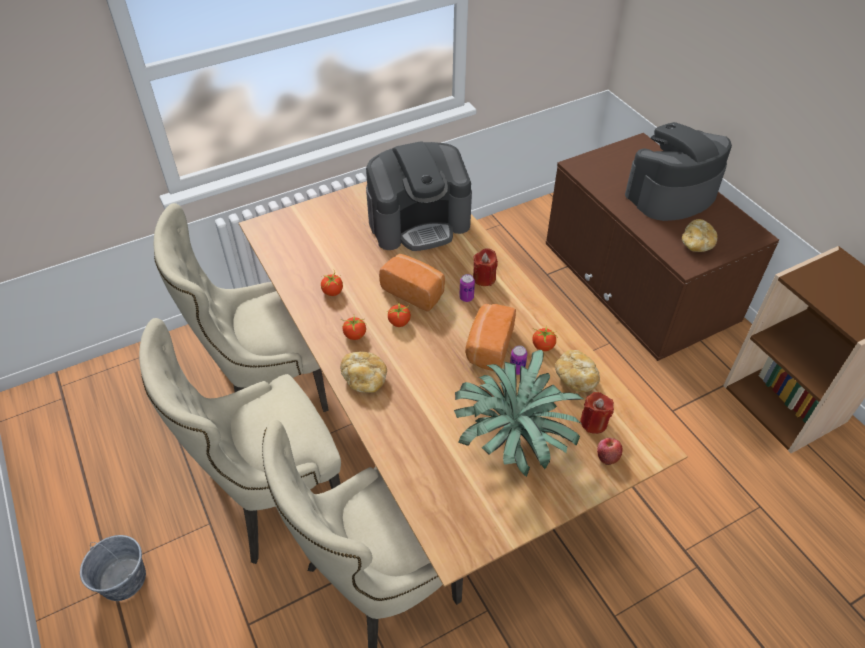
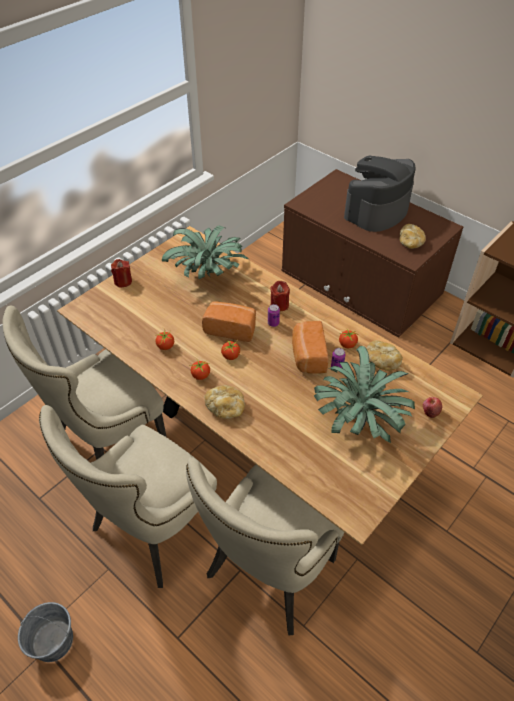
camera: 20 degrees left, 0 degrees up
coffee machine [366,141,472,251] -> potted plant [162,226,249,279]
red candle [580,392,614,434] -> red candle moved to [111,259,132,288]

